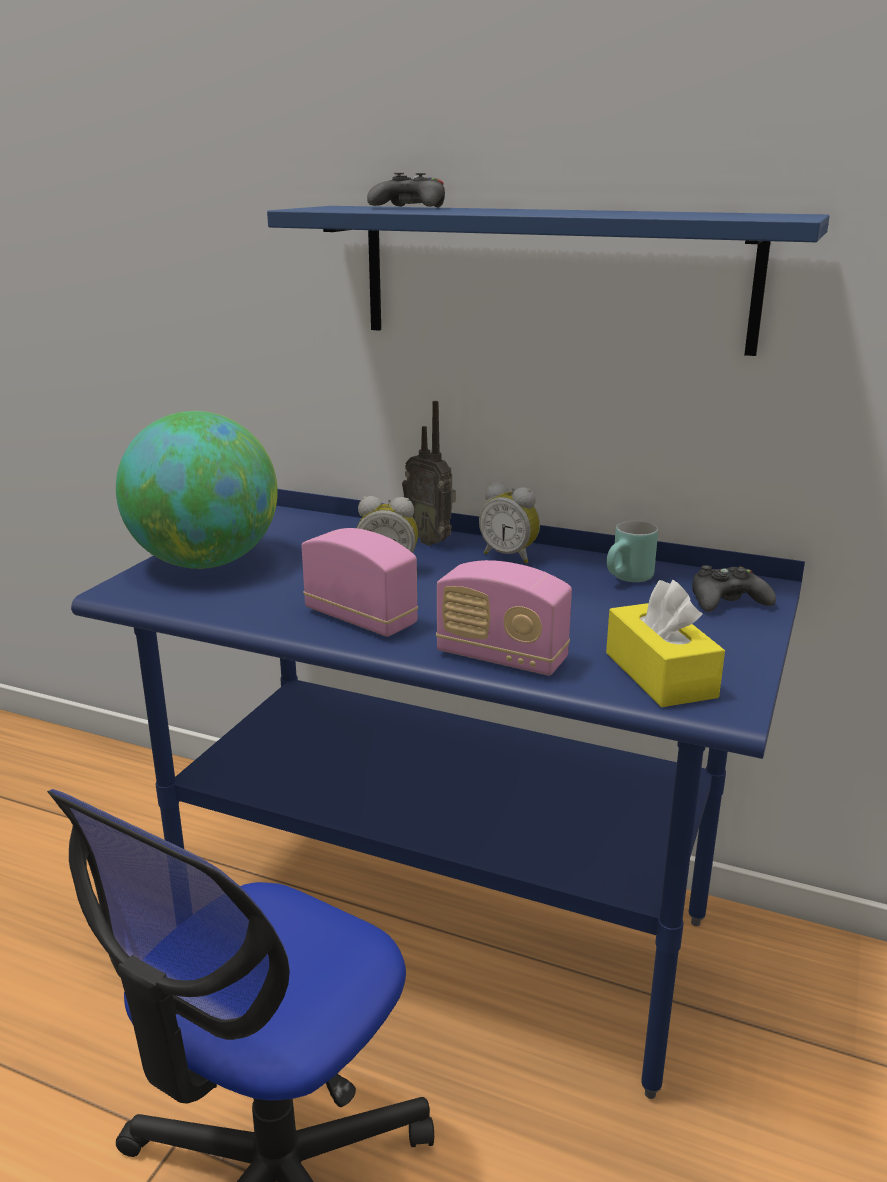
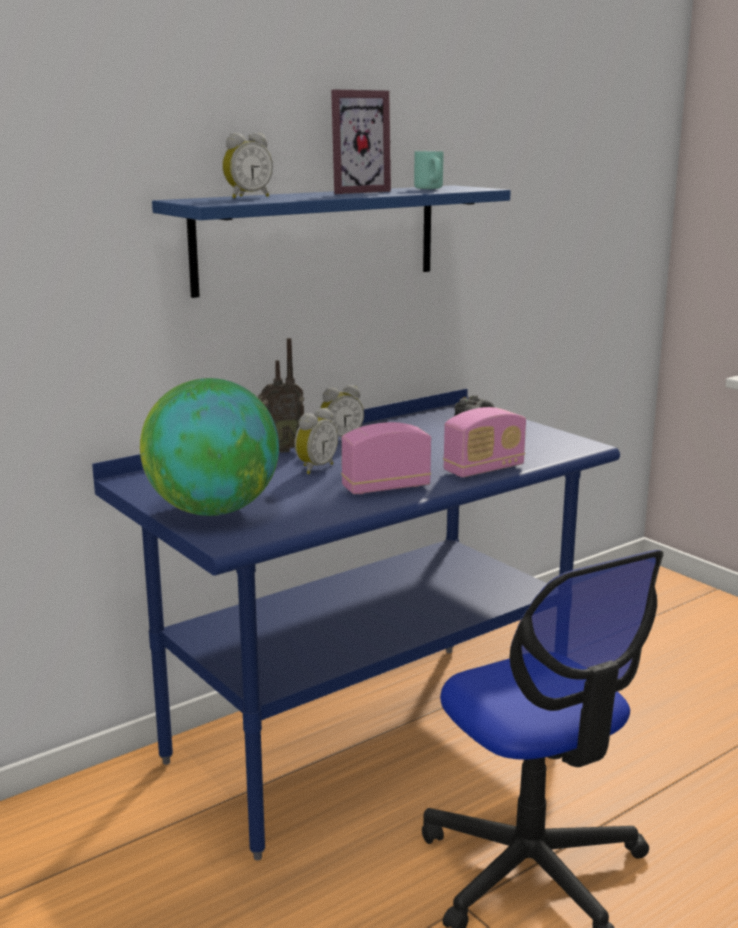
camera: 60 degrees left, 5 degrees down
black game controller [367,173,445,207] -> alarm clock [222,133,273,199]
yellow tissue box [606,580,725,707] -> none
turquoise mug [607,521,658,582] -> turquoise mug moved to [414,150,444,189]
none -> picture frame [331,90,391,194]

